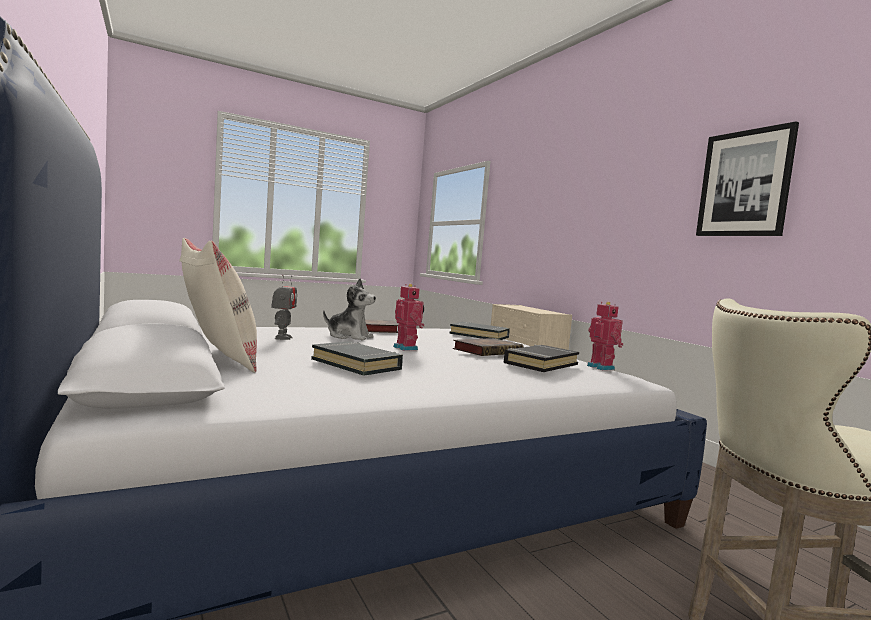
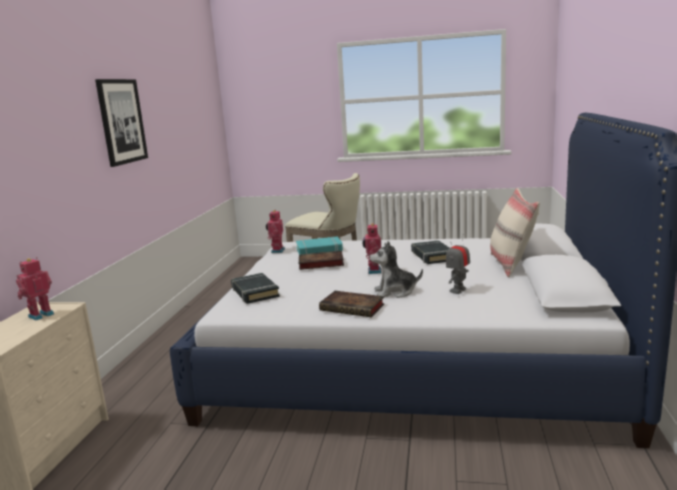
camera: 140 degrees left, 10 degrees up
plush toy [323,278,376,341] -> plush toy turned 60 degrees counterclockwise [369,241,423,298]
black book [504,345,579,372] -> turquoise book [296,236,343,255]
none -> toy robot [16,257,54,321]

